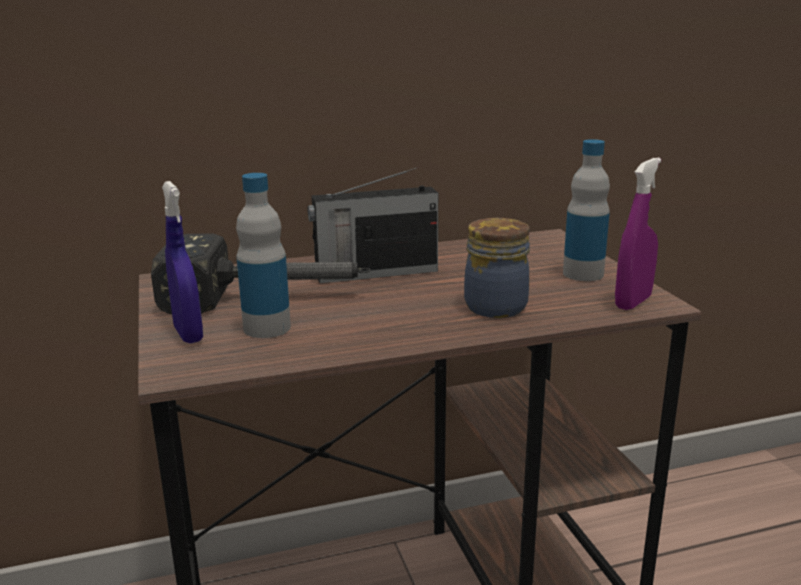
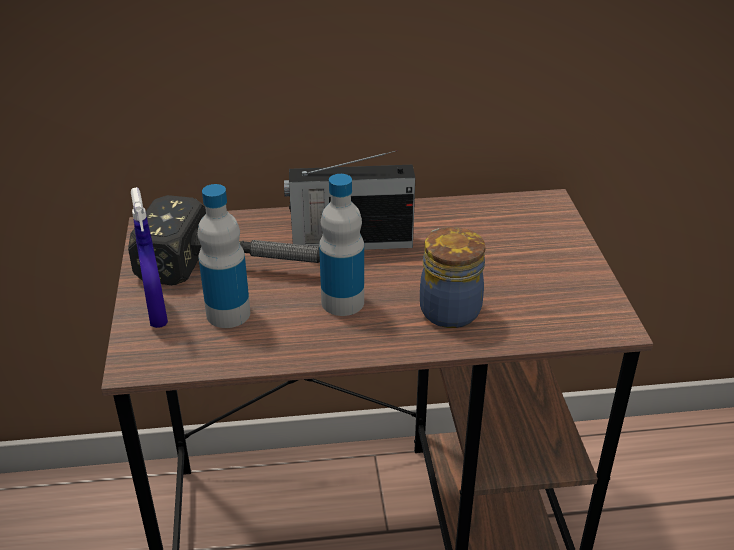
camera: 10 degrees right, 15 degrees up
bottle [563,139,610,281] -> bottle moved to [319,174,364,316]
purple spray bottle [615,158,661,310] -> none

